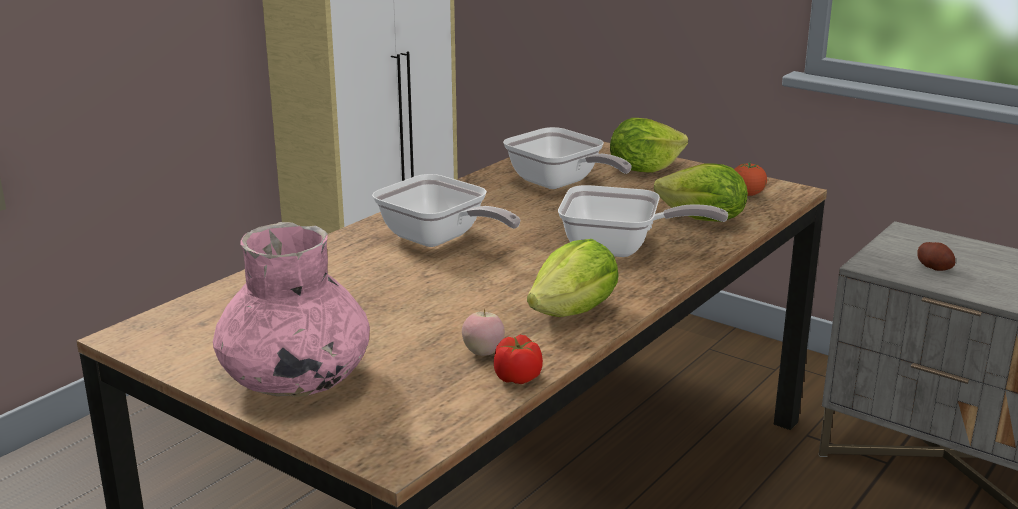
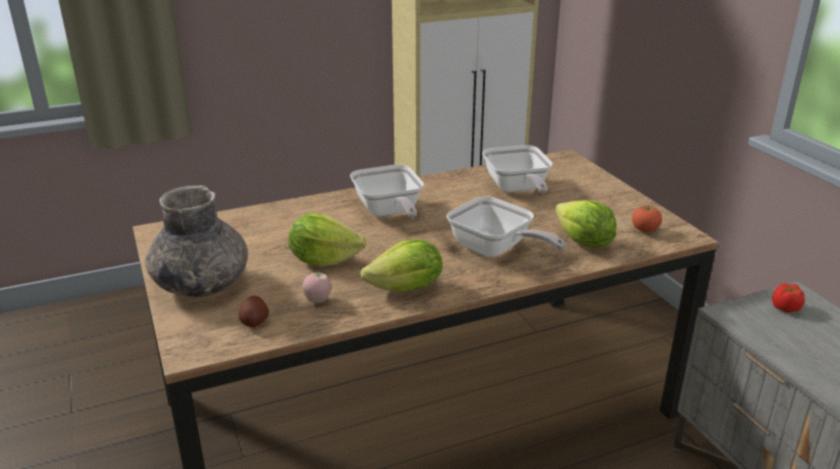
camera: 30 degrees right, 5 degrees up
pink vase [213,222,370,397] -> grey vase [145,185,248,297]
tomato [494,335,543,384] -> tomato moved to [772,283,805,312]
lettuce [610,118,688,173] -> lettuce moved to [288,213,367,266]
potato [917,242,955,271] -> potato moved to [238,296,269,327]

